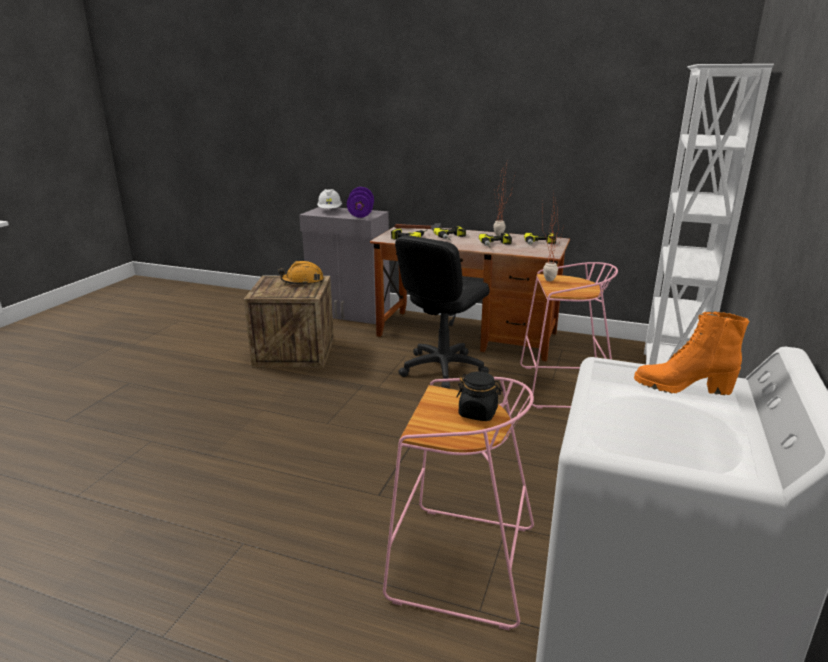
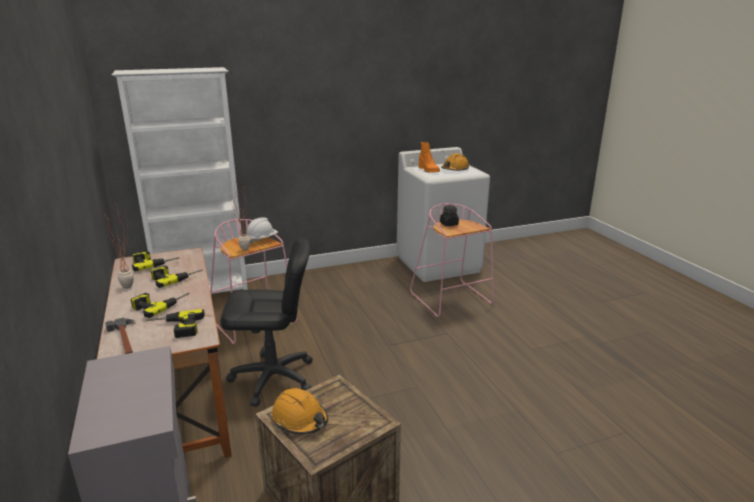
camera: 130 degrees left, 0 degrees up
white hard hat [317,189,342,209] -> white hard hat moved to [246,218,278,243]
purple dumbbell [347,187,374,218] -> none
none -> orange hard hat [441,153,470,171]

